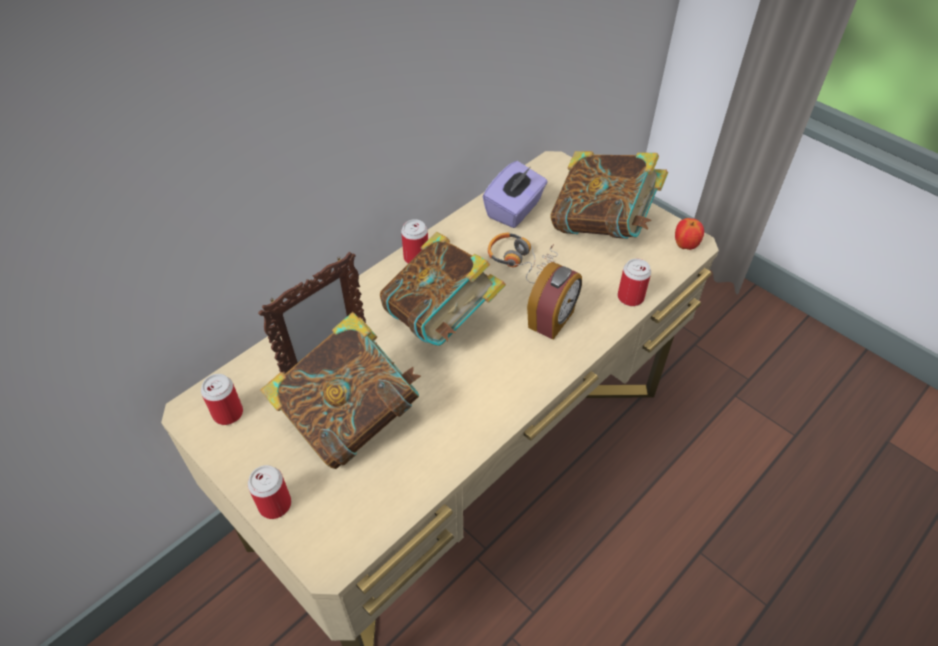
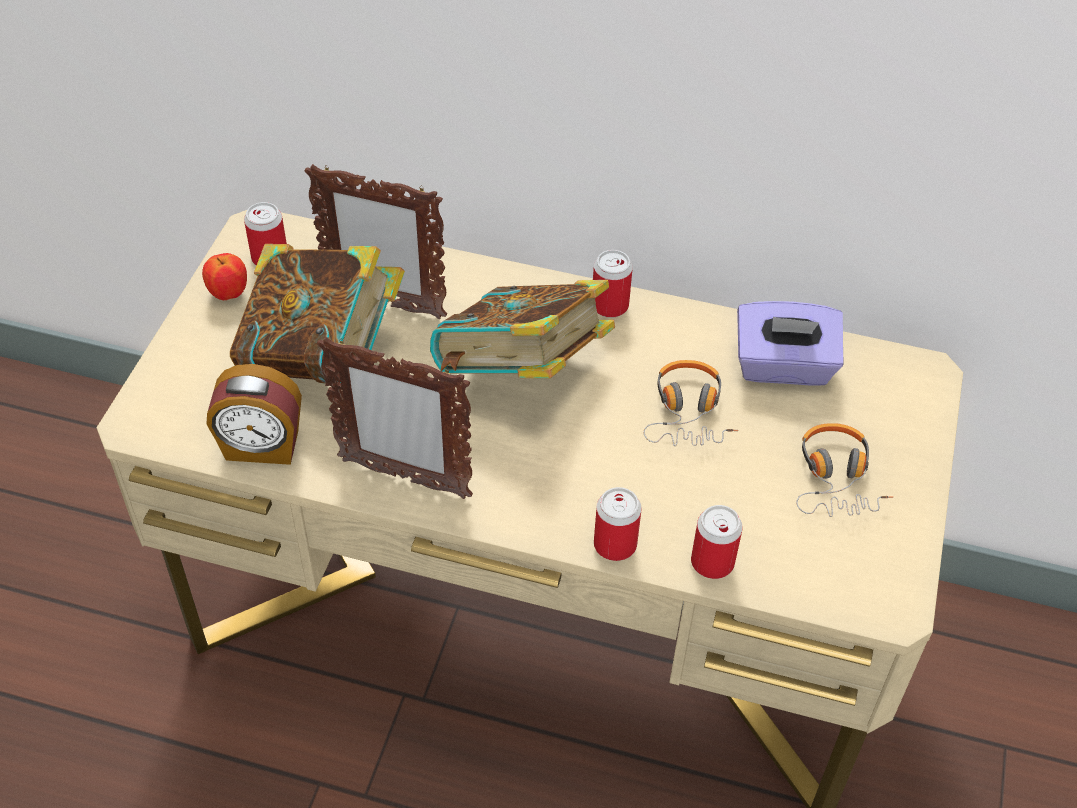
camera: 60 degrees right, 0 degrees up
can [248,465,291,519] -> can moved to [594,487,642,561]
alarm clock [527,262,582,340] -> alarm clock moved to [206,364,302,465]
book [550,151,668,239] -> headphones [796,423,893,517]
apple [675,218,704,250] -> apple moved to [202,253,247,300]
none -> picture frame [317,337,473,499]

